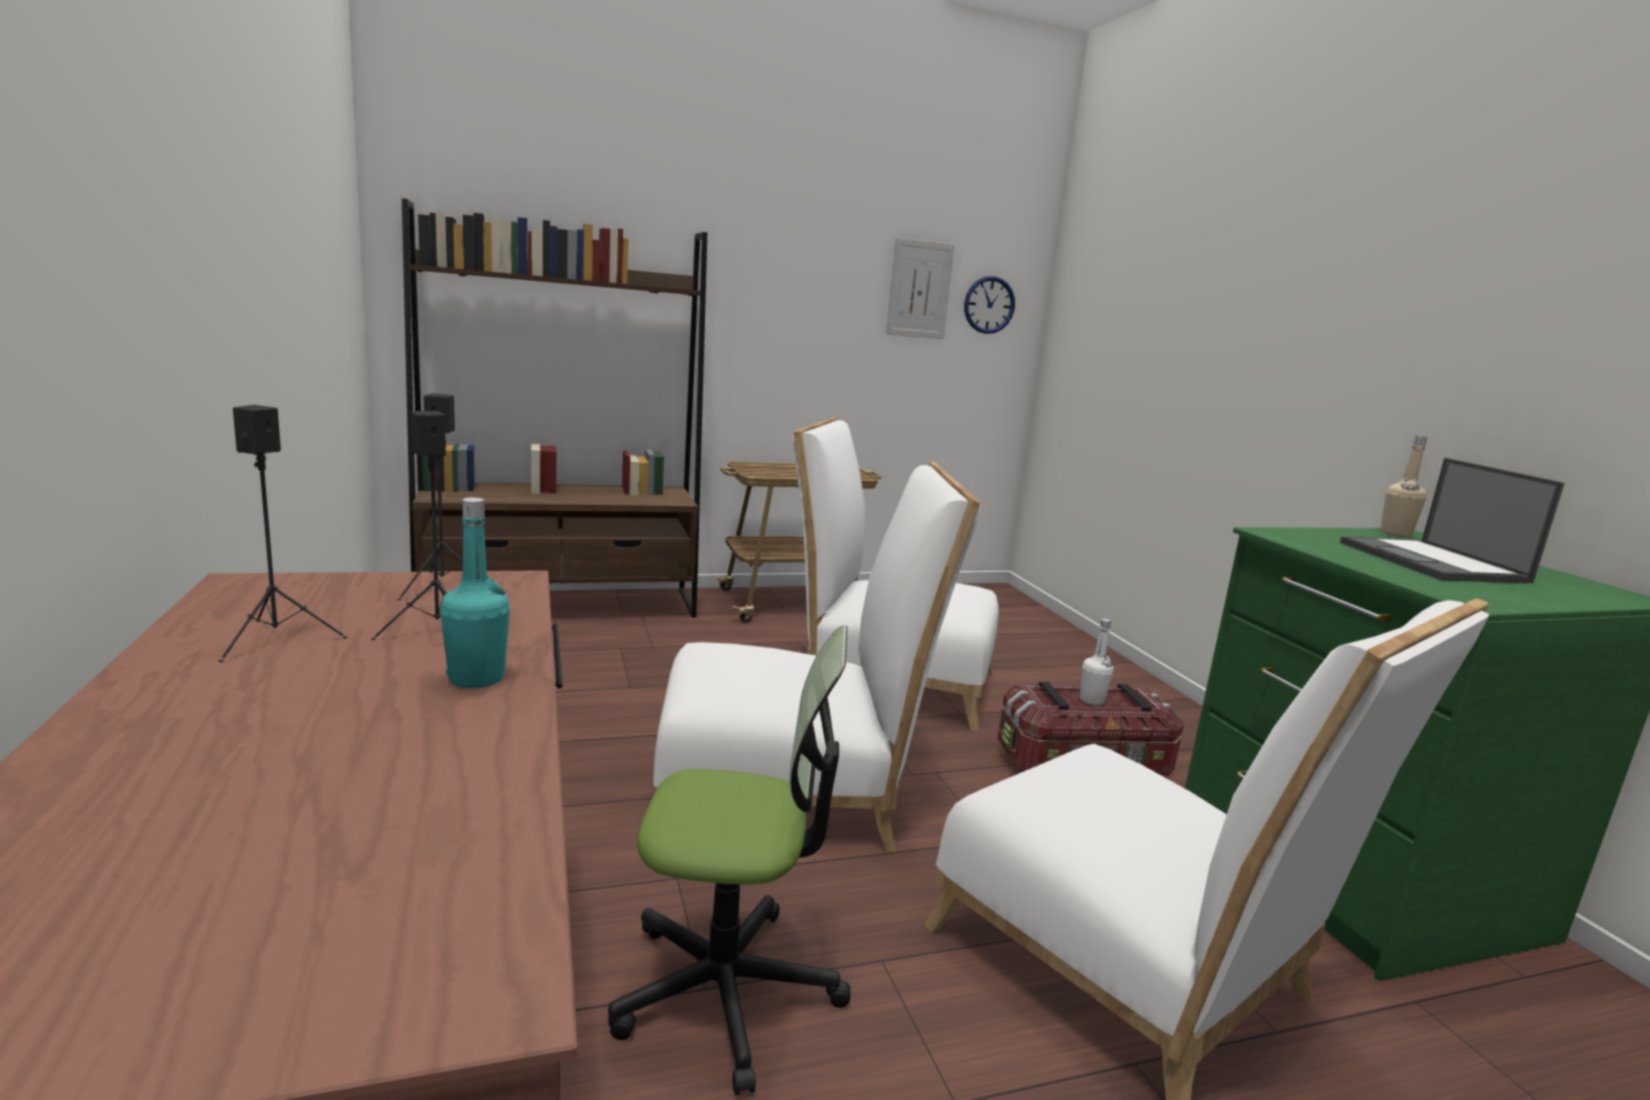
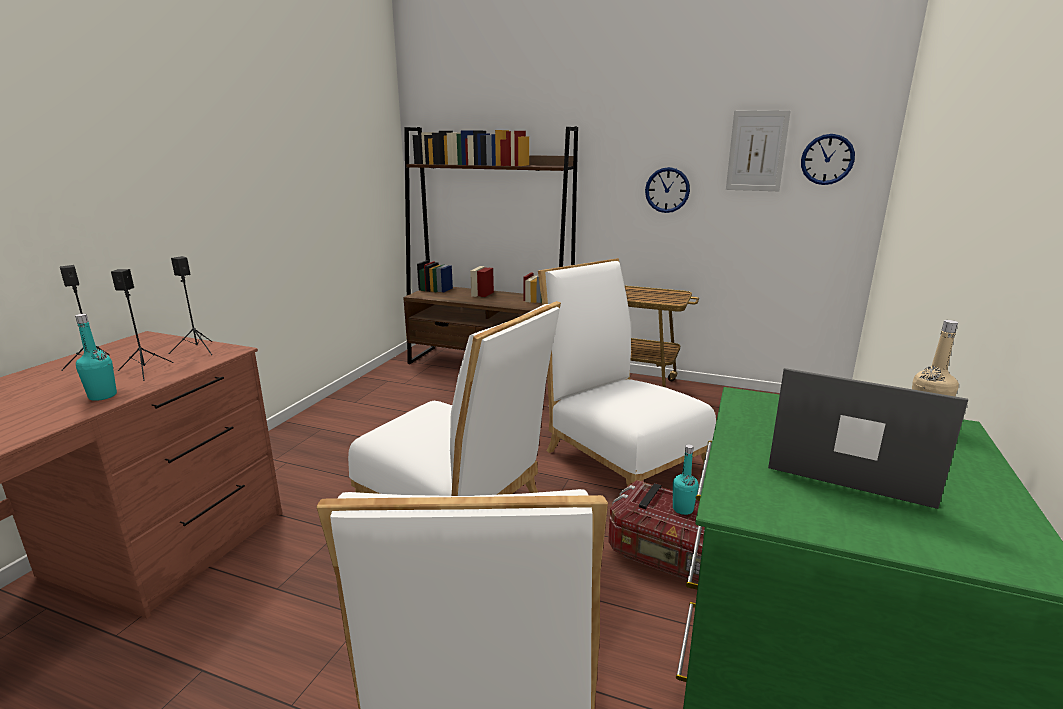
camera: 40 degrees right, 5 degrees up
office chair [608,626,850,1095] -> none
white bottle [1080,618,1113,705] -> turquoise bottle [673,444,699,515]
laptop [1340,458,1564,583] -> laptop turned 90 degrees clockwise [768,368,968,509]
none -> wall clock [645,167,690,213]

